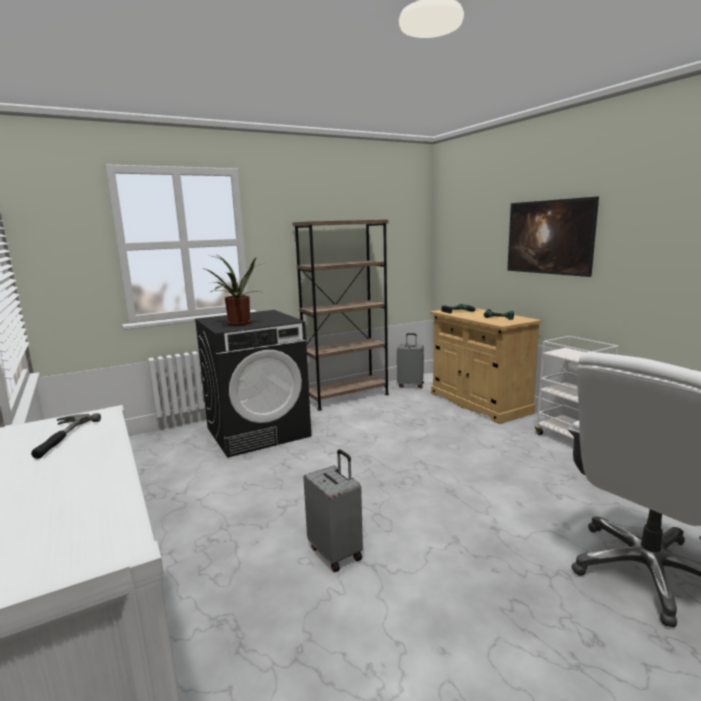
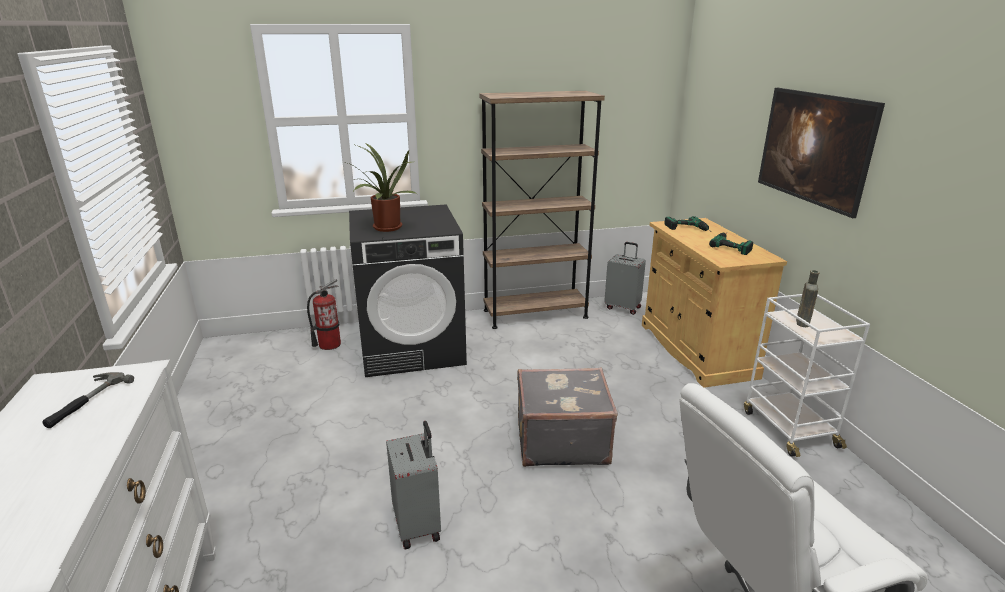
camera: 15 degrees right, 10 degrees up
none -> fire extinguisher [307,279,341,350]
none -> grey suitcase [517,368,618,467]
none -> brown bottle [796,270,820,327]

